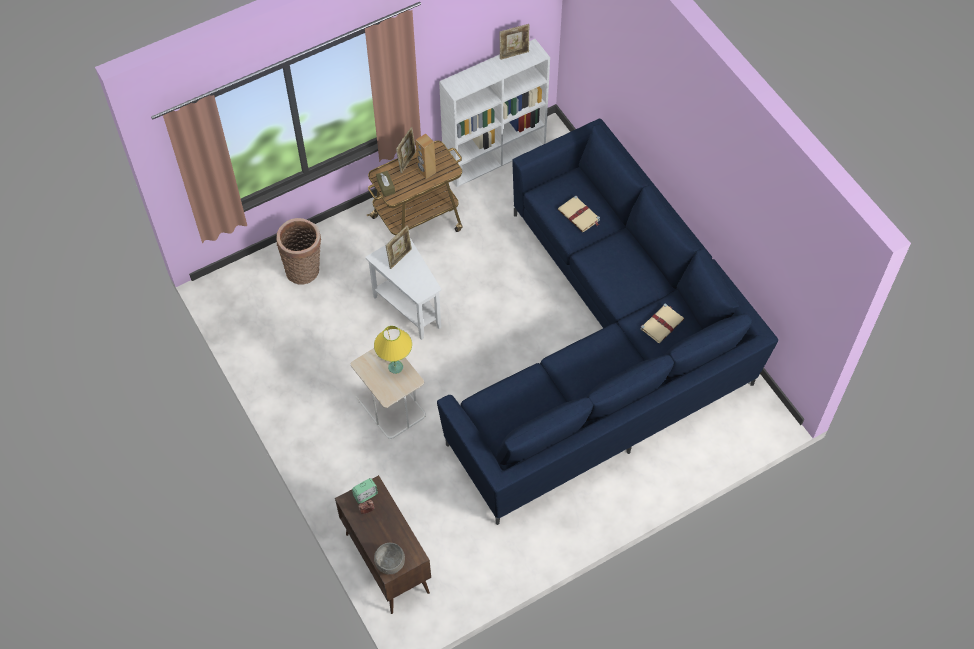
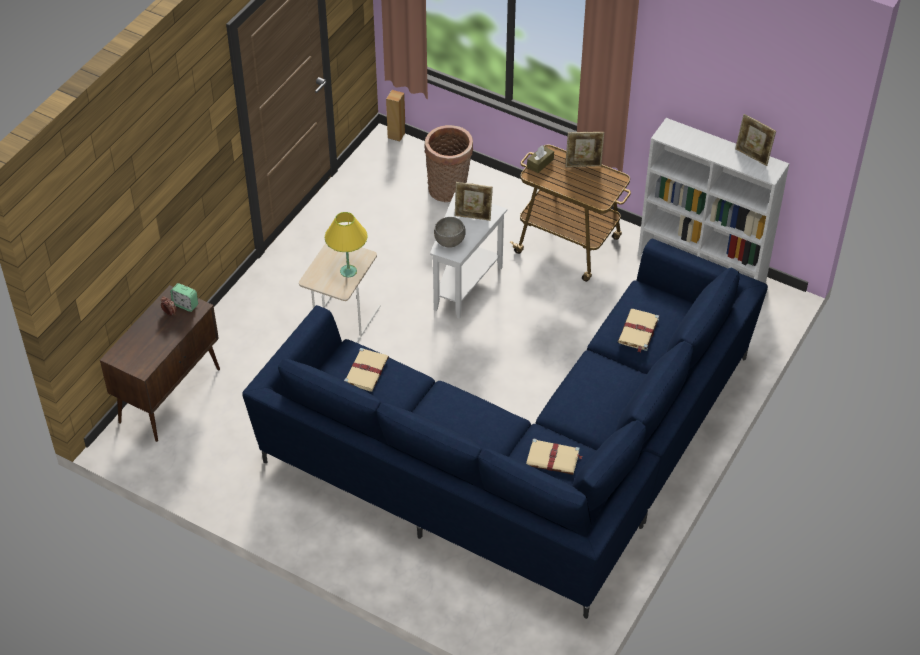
camera: 60 degrees right, 10 degrees down
grey bowl [374,543,405,574] -> grey bowl moved to [434,217,466,247]
brown speaker [416,134,436,179] -> brown speaker moved to [386,90,405,142]
none -> beige book [344,348,389,391]

